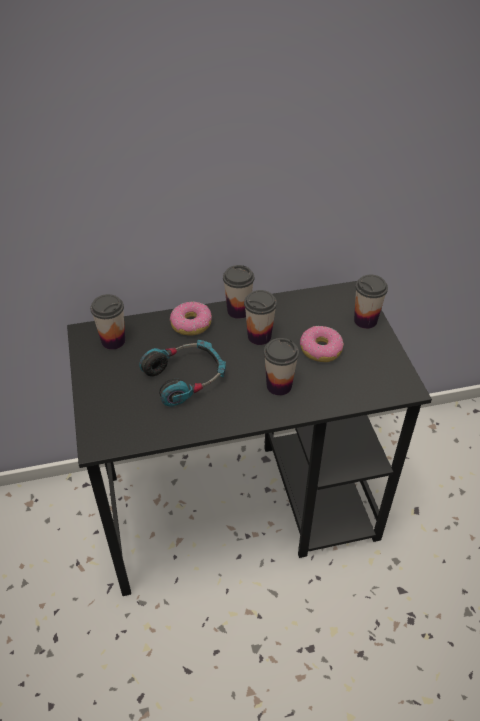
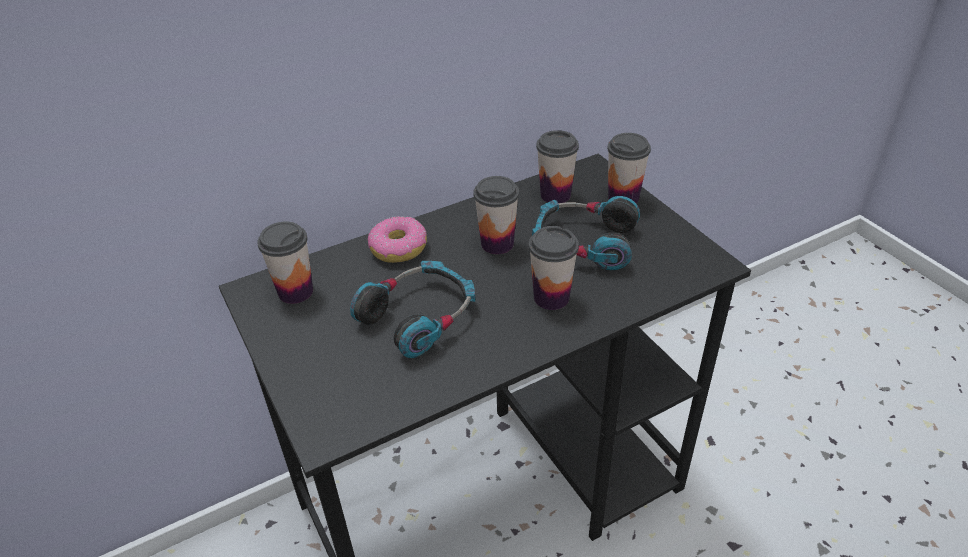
camera: 15 degrees left, 5 degrees down
cup [223,265,254,319] -> cup moved to [536,130,579,203]
donut [300,326,344,362] -> headphones [532,196,640,270]

